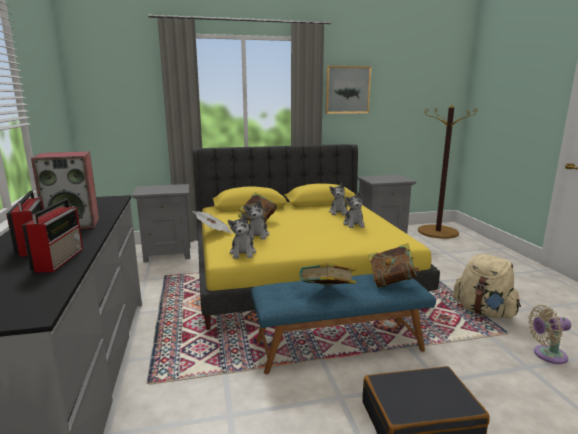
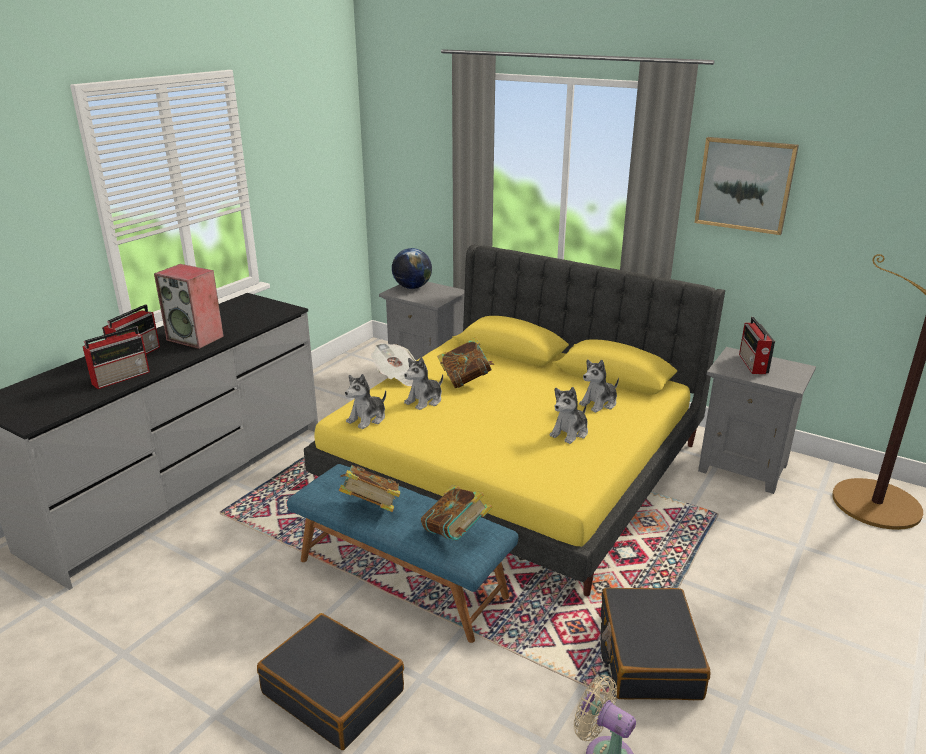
camera: 45 degrees right, 10 degrees up
beige backpack [453,254,521,319] -> black suitcase [601,588,710,700]
none -> globe [392,248,432,289]
none -> radio [739,317,775,374]

